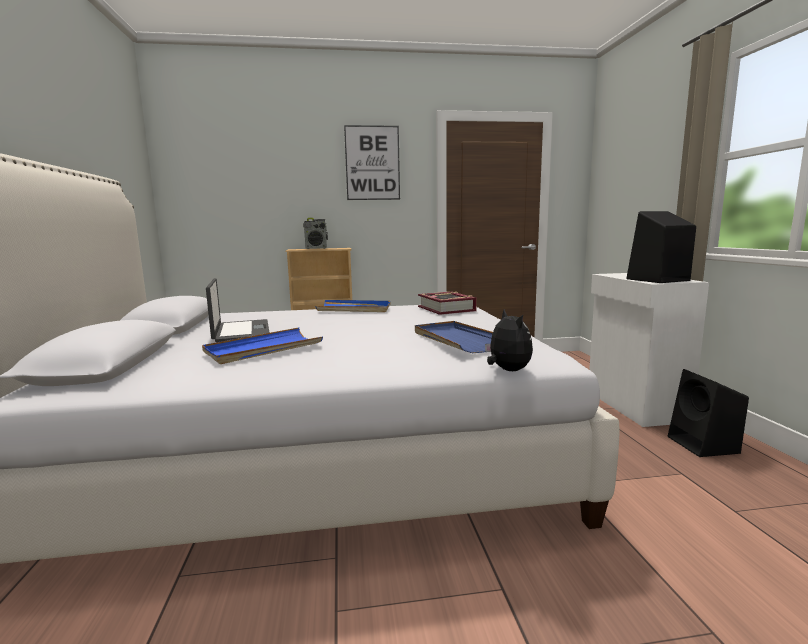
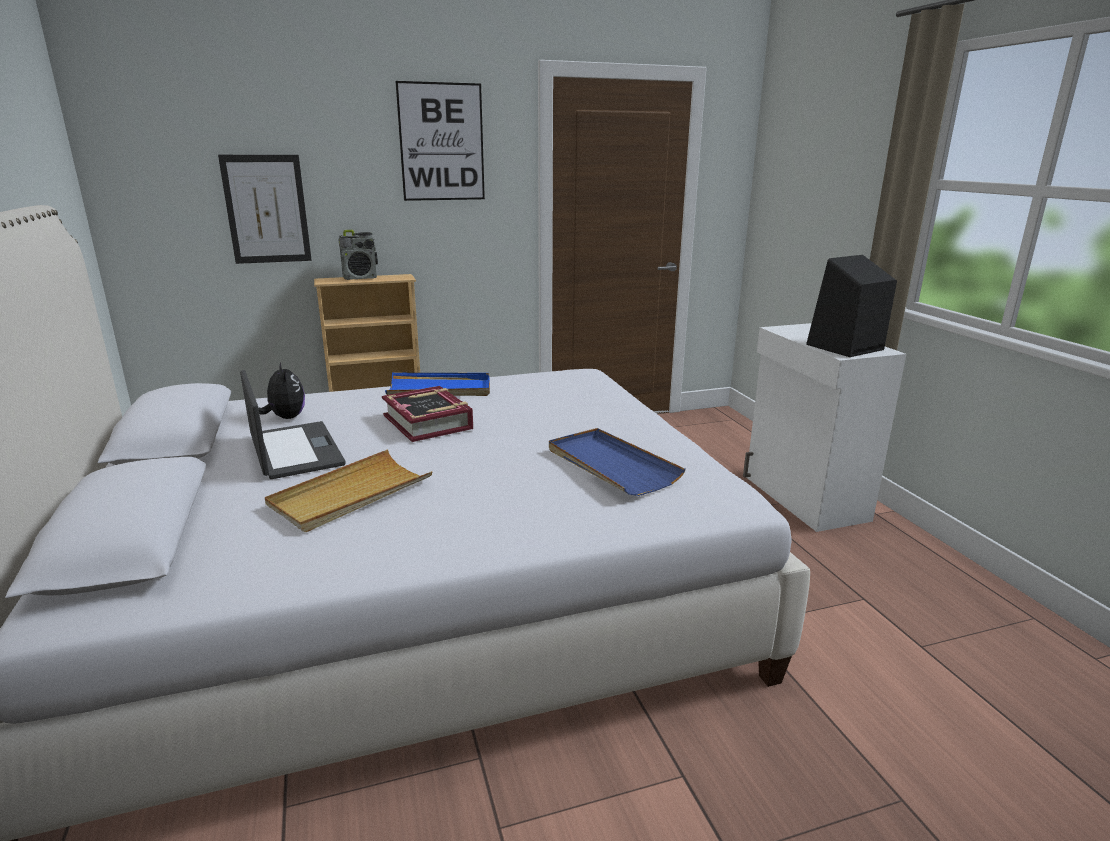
camera: 10 degrees left, 10 degrees up
blue tray [202,328,323,364] -> beige tray [265,449,432,532]
book [418,291,477,315] -> book moved to [382,386,473,442]
plush toy [485,309,533,371] -> plush toy moved to [258,362,305,419]
black speaker [668,369,749,457] -> none
none -> picture [218,155,312,264]

